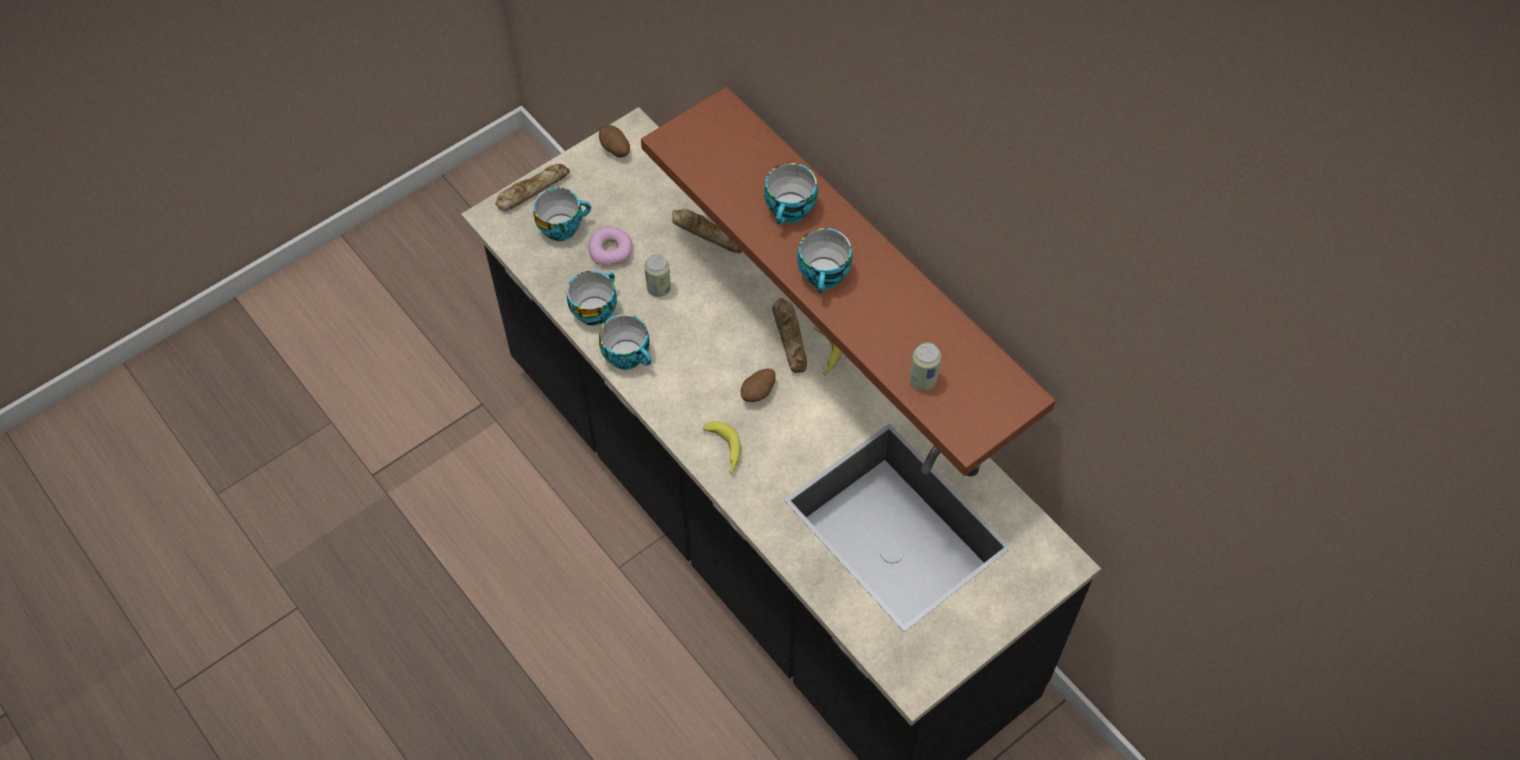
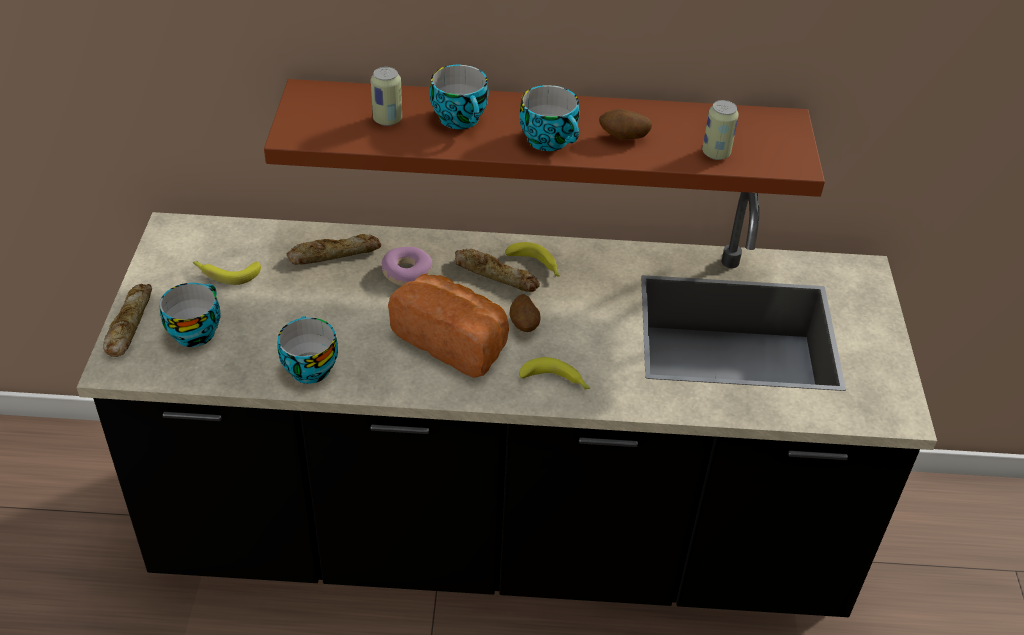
camera: 50 degrees left, 15 degrees down
donut [588,226,632,267] -> donut moved to [381,247,432,286]
potato [599,125,630,158] -> potato moved to [599,109,652,140]
cup [599,314,651,370] -> none
can [644,254,671,297] -> can moved to [371,67,402,126]
none -> banana [192,261,261,285]
none -> bread [388,274,509,378]

